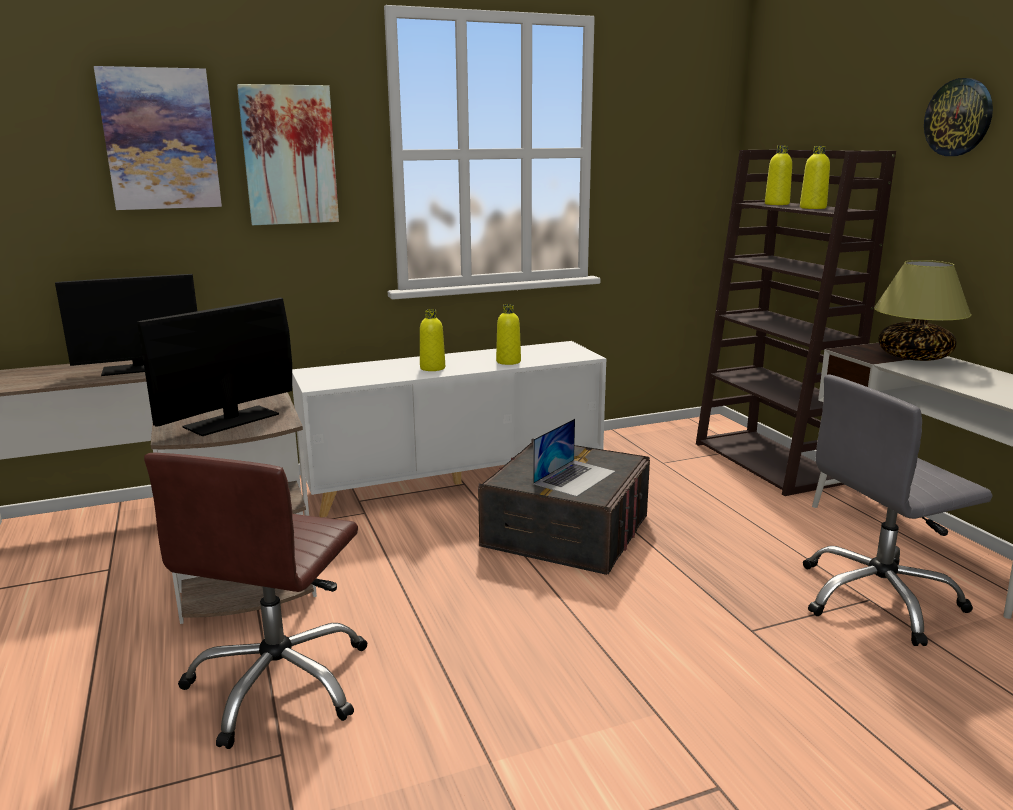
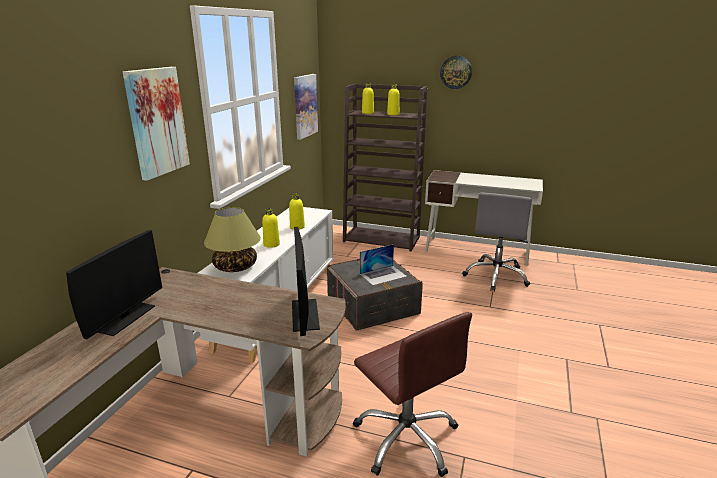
camera: 50 degrees left, 5 degrees up
picture [94,66,222,210] -> picture moved to [294,74,318,140]
laptop [533,418,615,497] -> laptop turned 75 degrees clockwise [360,244,407,285]
table lamp [874,260,971,361] -> table lamp moved to [204,207,261,272]

